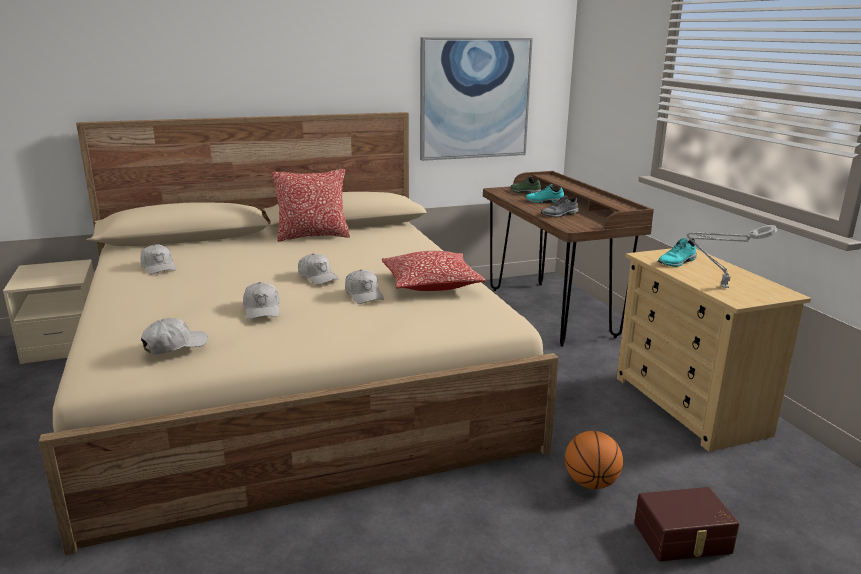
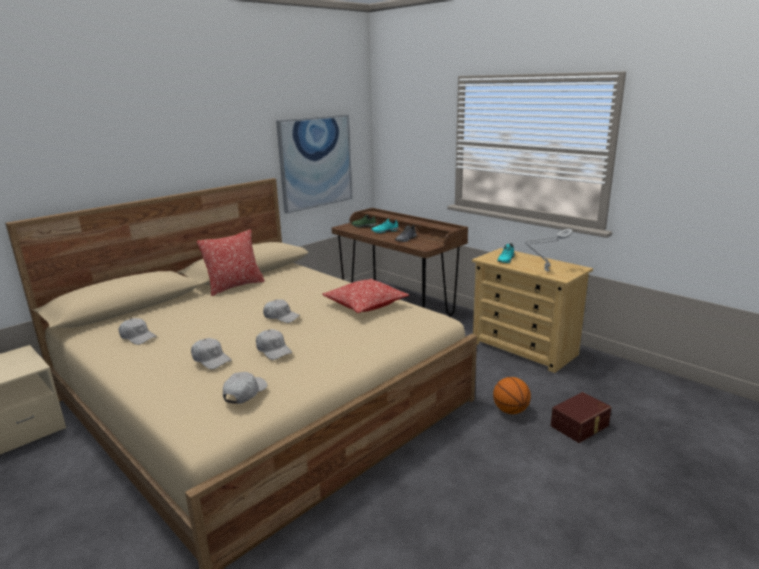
camera: 25 degrees left, 0 degrees up
white cap [345,269,384,304] -> white cap moved to [191,338,231,369]

